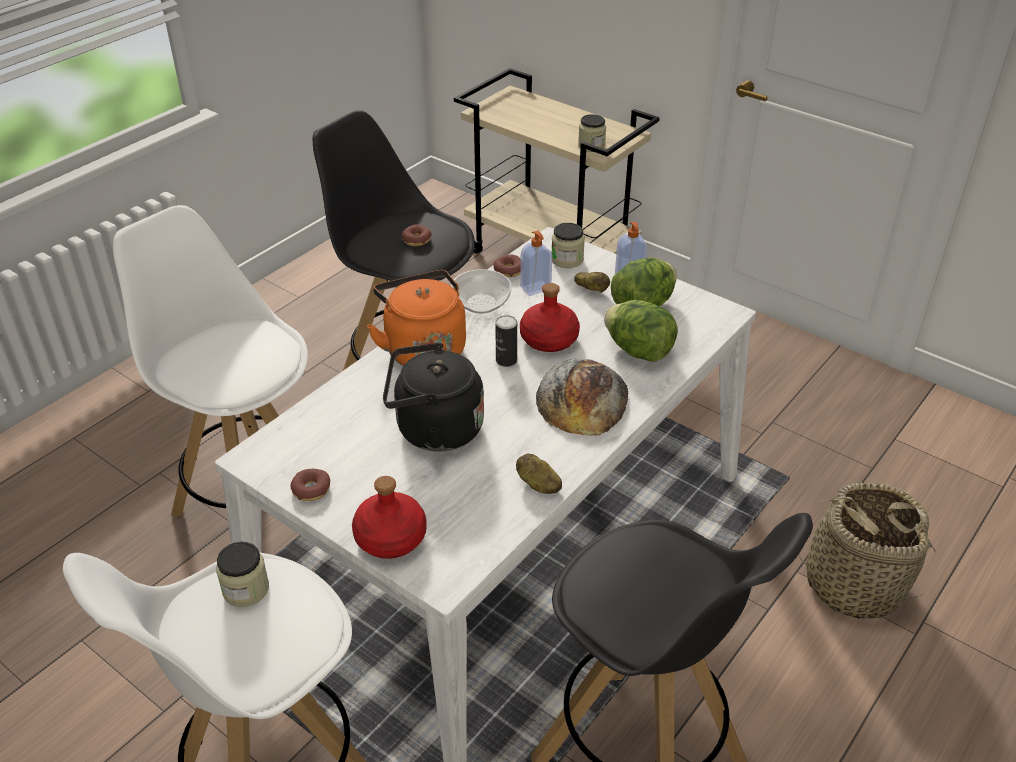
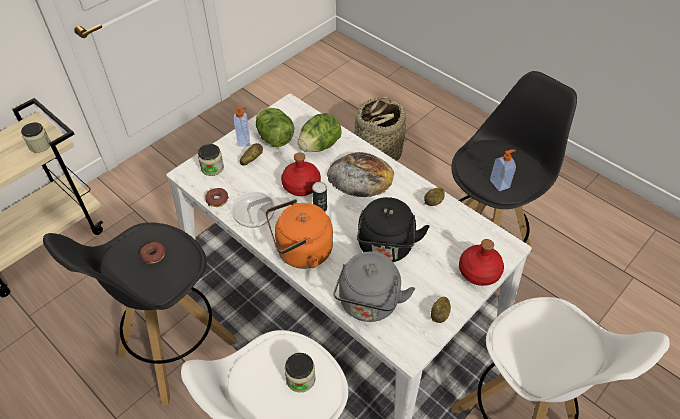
camera: 85 degrees left, 10 degrees up
jar [216,541,269,607] -> jar moved to [284,353,316,393]
donut [291,469,330,501] -> potato [431,297,451,323]
soap dispenser [520,230,552,296] -> soap dispenser moved to [490,149,516,192]
none -> grey kettle [333,252,415,322]

